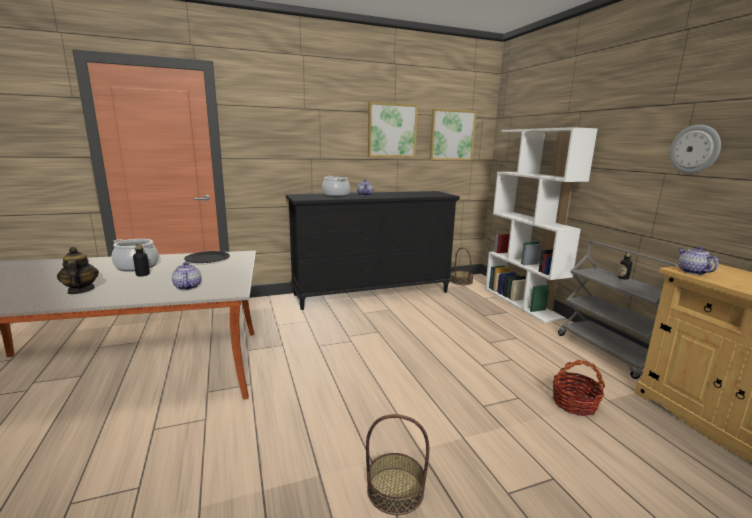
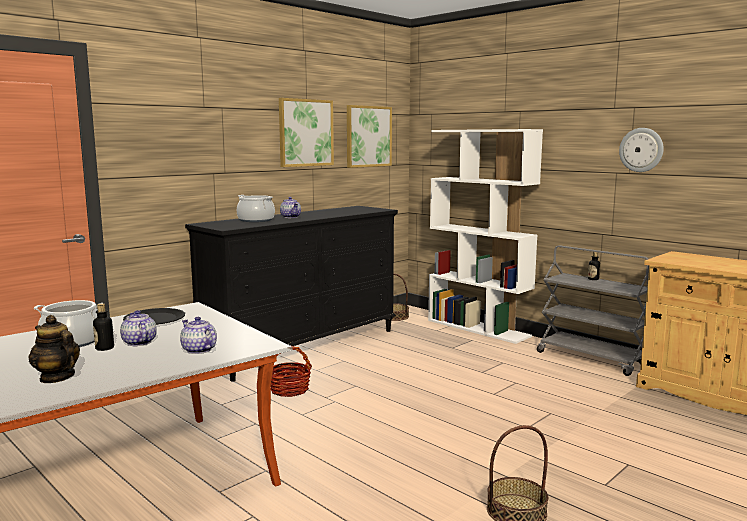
camera: 25 degrees left, 5 degrees down
basket [552,360,605,416] -> basket moved to [271,346,312,397]
teapot [678,246,719,275] -> teapot moved to [120,310,157,346]

